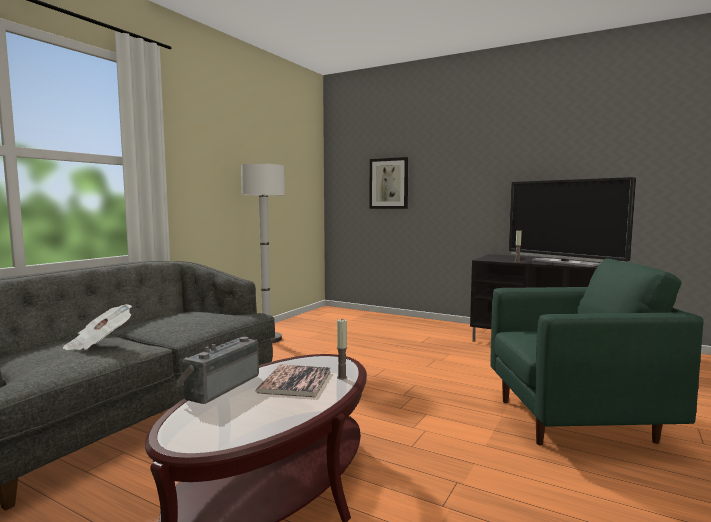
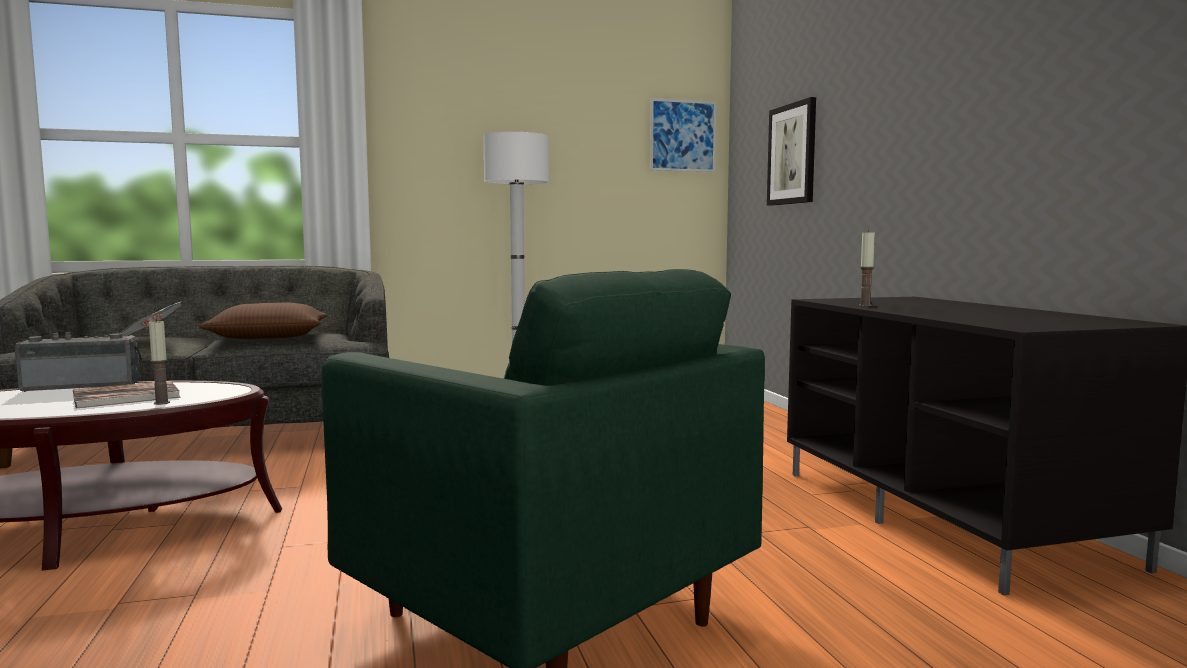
camera: 45 degrees right, 0 degrees up
television [509,177,636,267] -> none
none -> brown pillow [199,303,327,339]
none -> picture [650,98,716,172]

